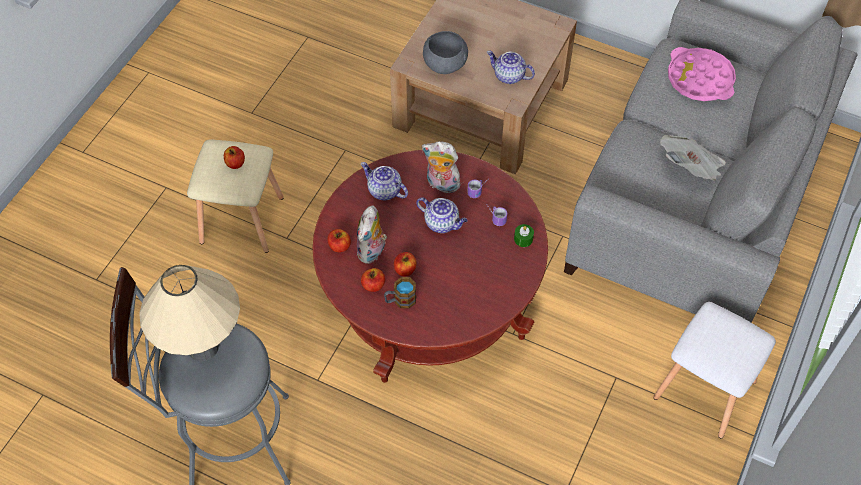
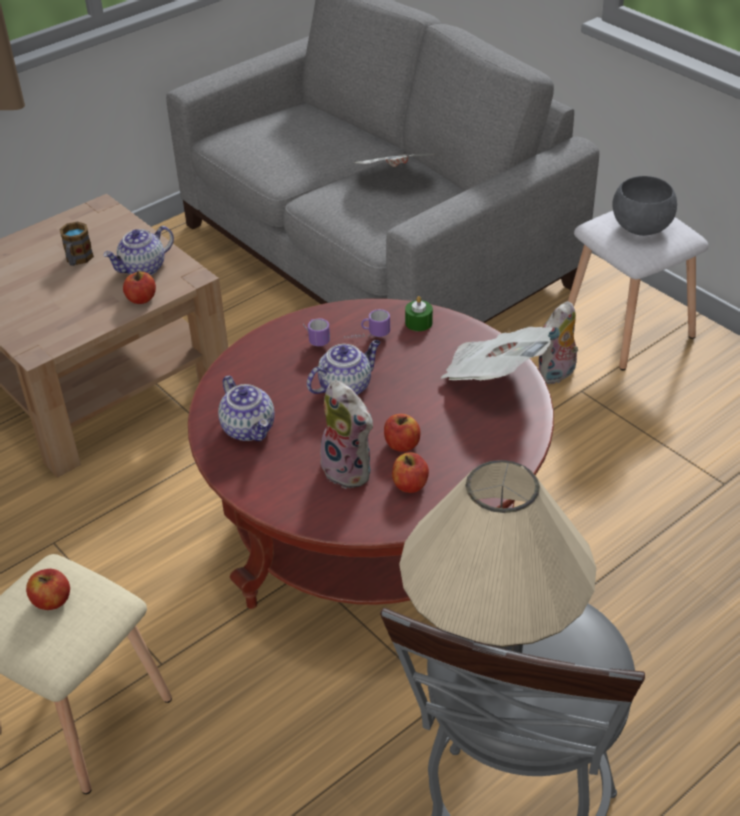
camera: 65 degrees left, 15 degrees down
apple [327,229,351,252] -> apple moved to [123,271,156,304]
teapot [361,162,408,200] -> teapot turned 90 degrees counterclockwise [218,376,275,441]
mug [384,277,416,309] -> mug moved to [59,222,94,266]
plush toy [422,141,460,193] -> plush toy moved to [539,301,578,384]
grey bowl [423,31,468,74] -> grey bowl moved to [612,176,677,236]
pink tray [668,47,736,101] -> none
none -> newspaper [441,327,552,380]

